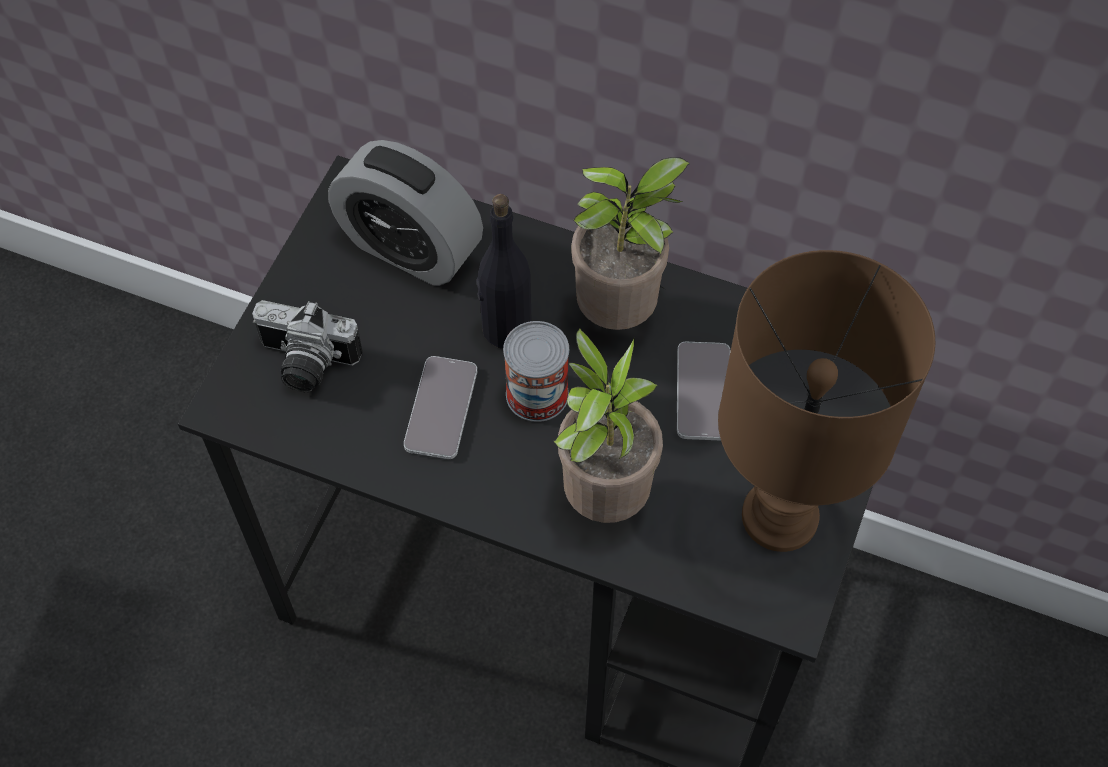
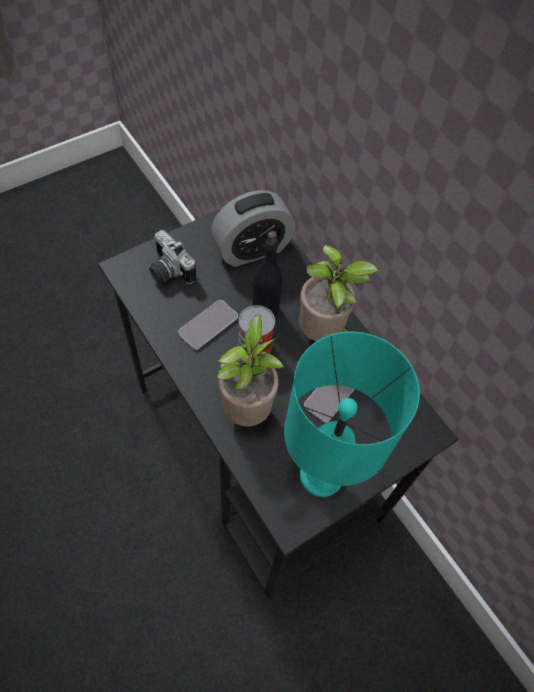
camera: 30 degrees right, 0 degrees up
alarm clock [328,140,483,286] -> alarm clock turned 90 degrees counterclockwise [211,190,295,267]
brown table lamp [718,250,935,552] -> turquoise table lamp [284,332,420,497]

